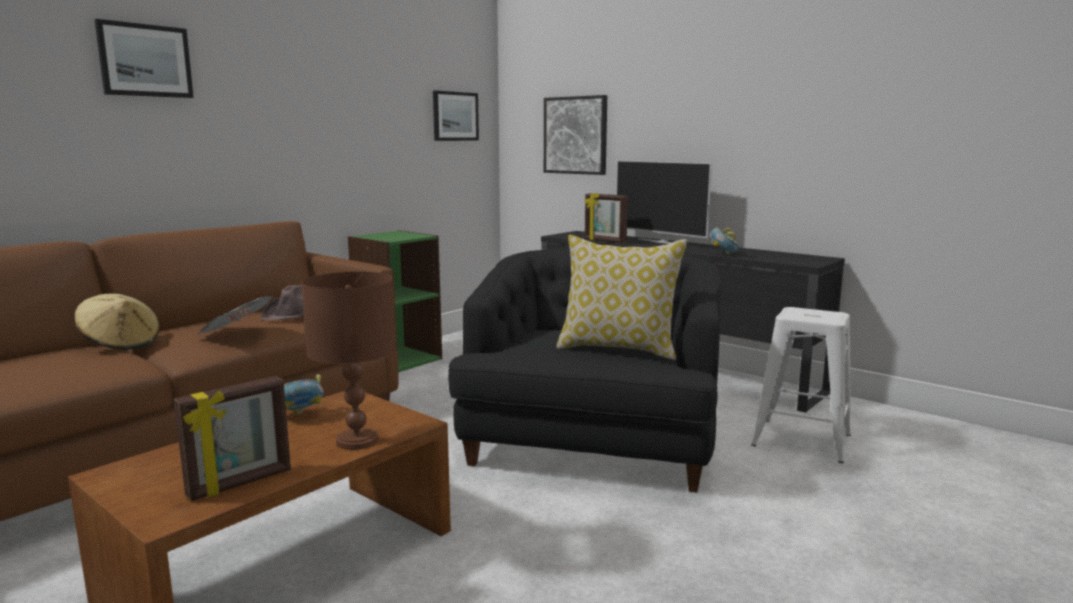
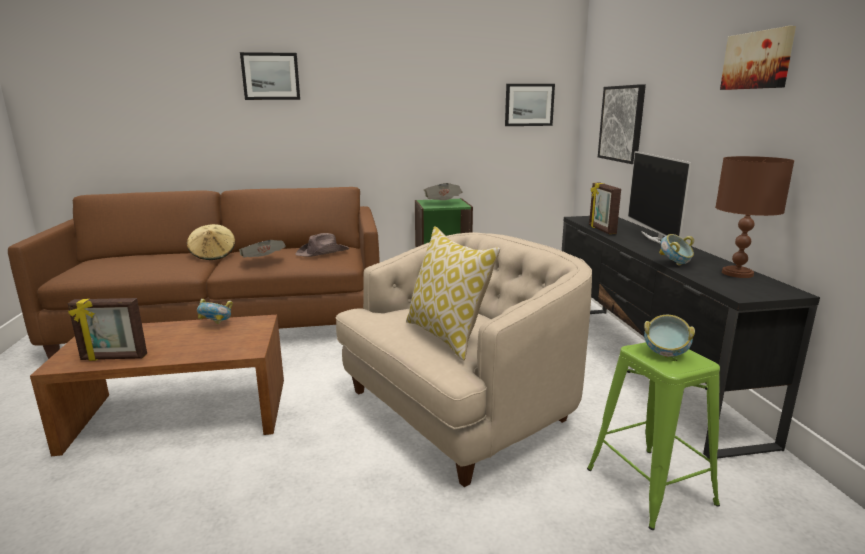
camera: 40 degrees right, 5 degrees up
brown table lamp [301,272,397,450] -> brown table lamp moved to [715,156,794,278]
black armchair [448,248,721,493] -> beige armchair [335,232,592,487]
white stool [751,307,851,463] -> green stool [587,342,720,530]
none -> newspaper [424,183,463,200]
none -> bowl [644,315,695,357]
none -> picture [720,26,796,90]

